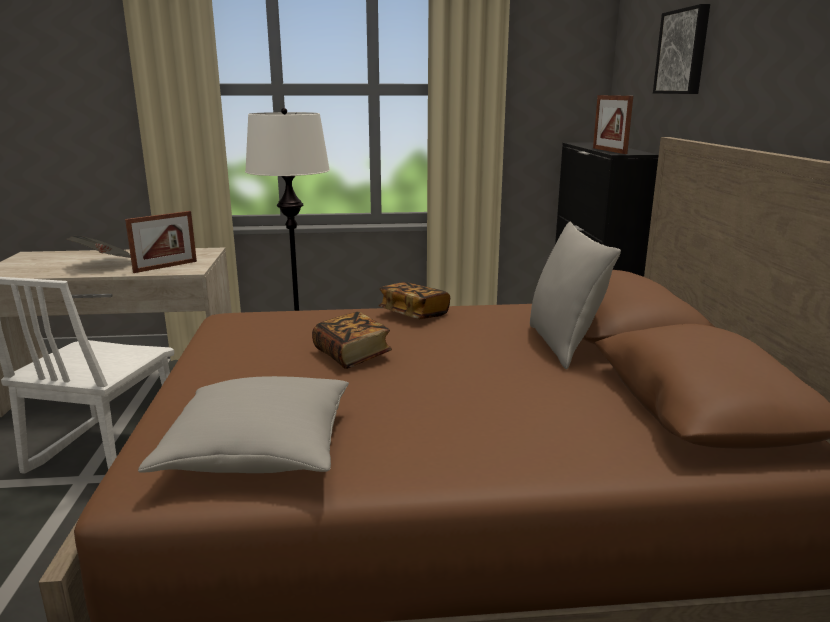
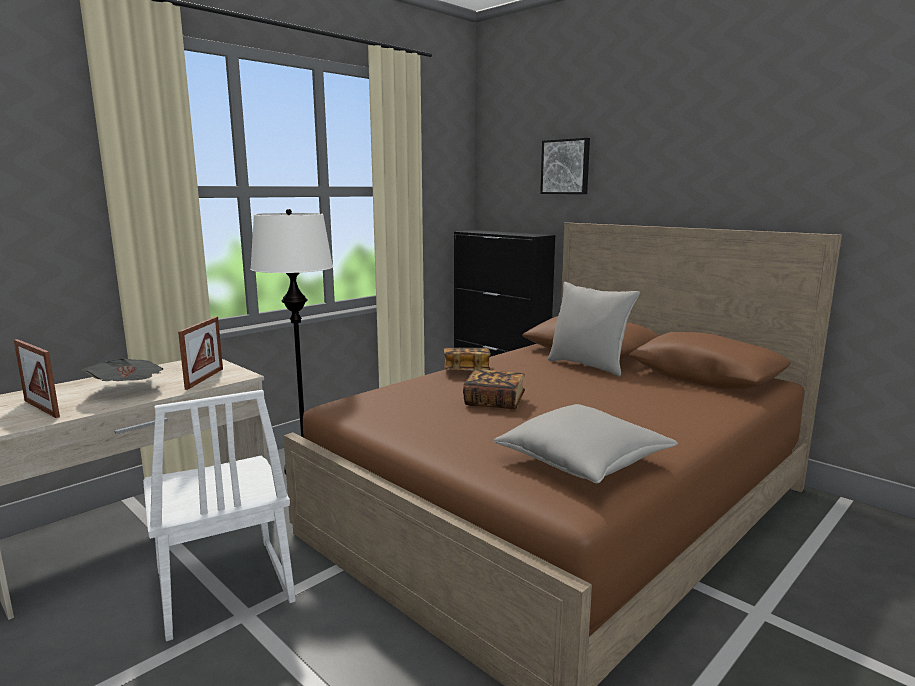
camera: 40 degrees left, 5 degrees down
picture frame [593,95,633,154] -> picture frame moved to [14,339,60,418]

